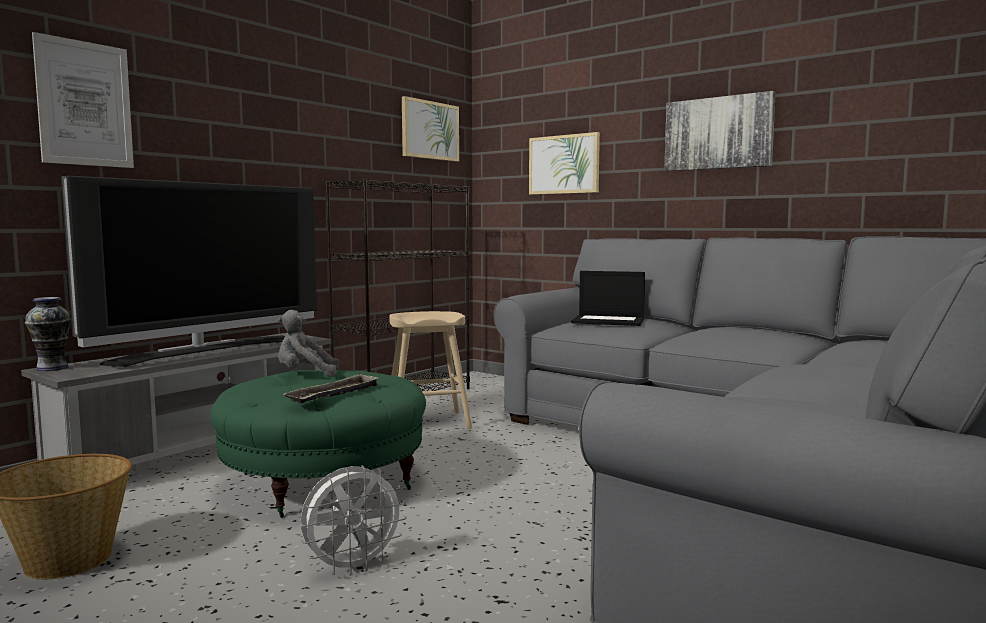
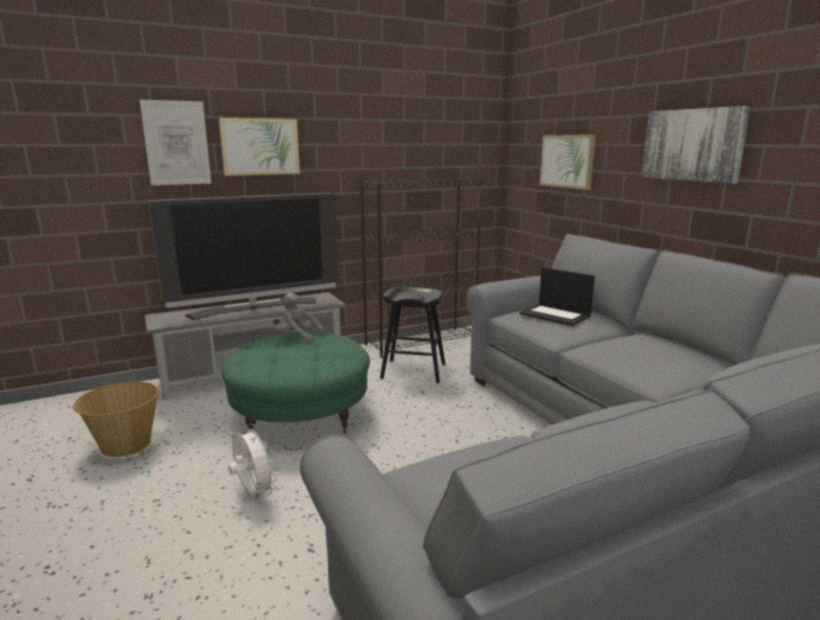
camera: 25 degrees right, 10 degrees up
vase [25,297,71,371] -> none
tray [283,373,380,403] -> none
white fan [301,465,407,576] -> white fan turned 120 degrees counterclockwise [228,424,277,496]
beige stool [389,311,472,429] -> black stool [380,287,445,383]
picture [402,96,459,162] -> picture moved to [219,118,300,176]

